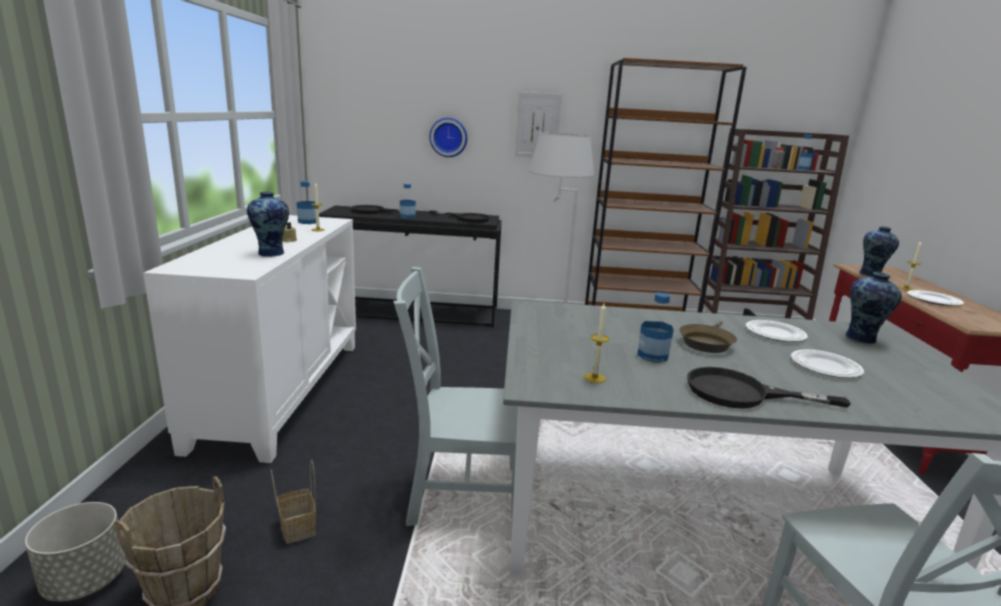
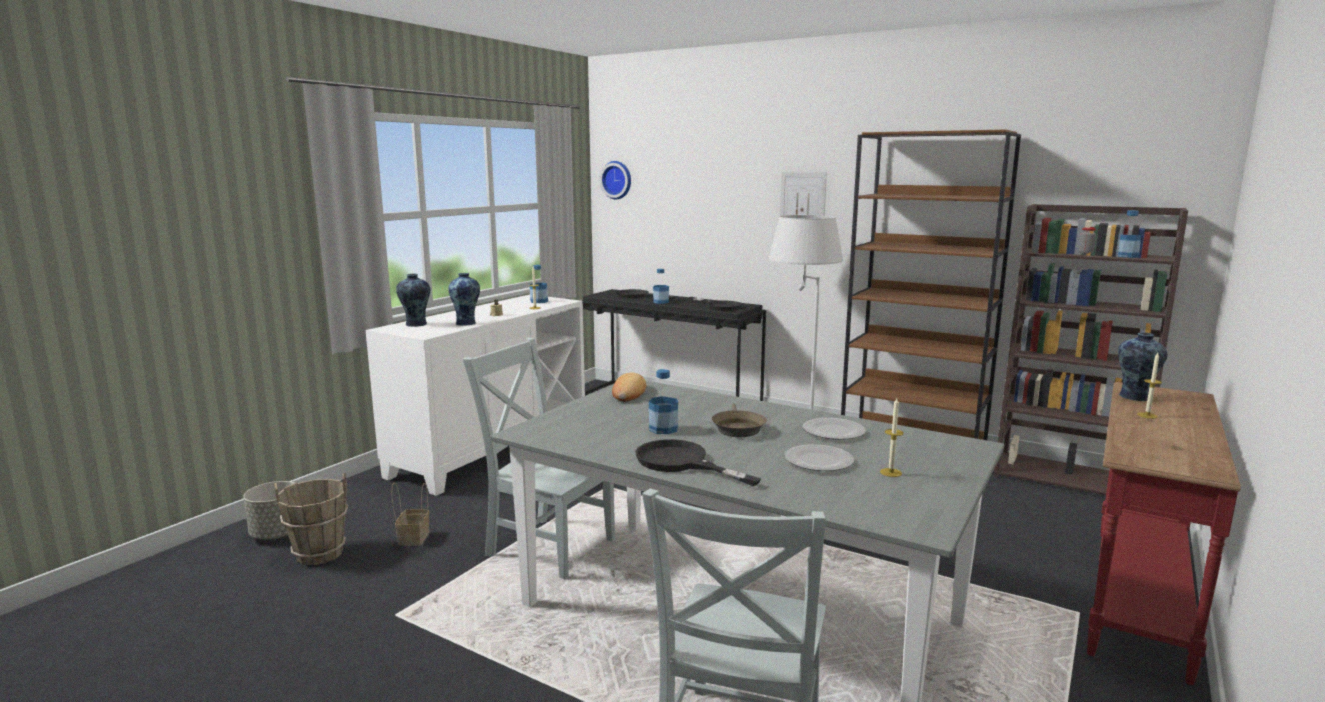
camera: 30 degrees right, 5 degrees down
wall clock [429,118,467,157] -> wall clock moved to [600,161,631,199]
candle [584,304,609,383] -> candle moved to [880,398,904,477]
brown frying pan [679,321,737,353] -> brown frying pan turned 60 degrees counterclockwise [712,404,767,437]
vase [846,272,902,344] -> vase moved to [396,273,430,327]
plate [907,290,964,306] -> none
none -> bread [612,372,646,401]

